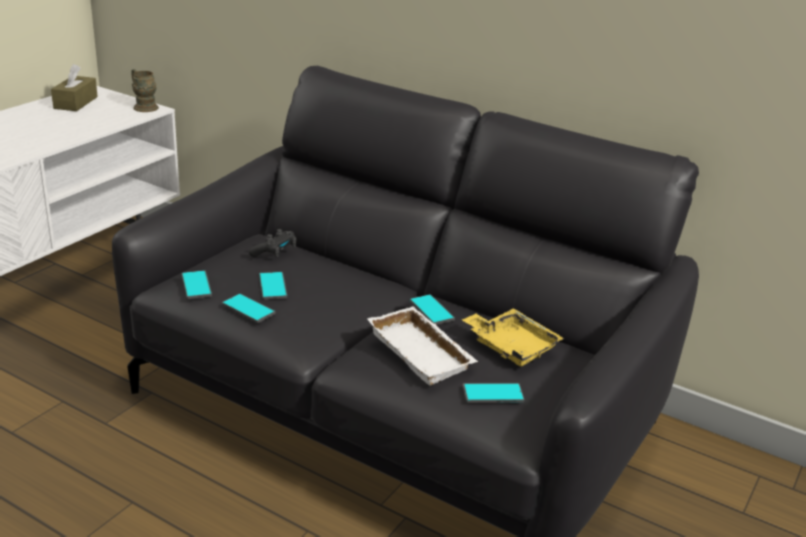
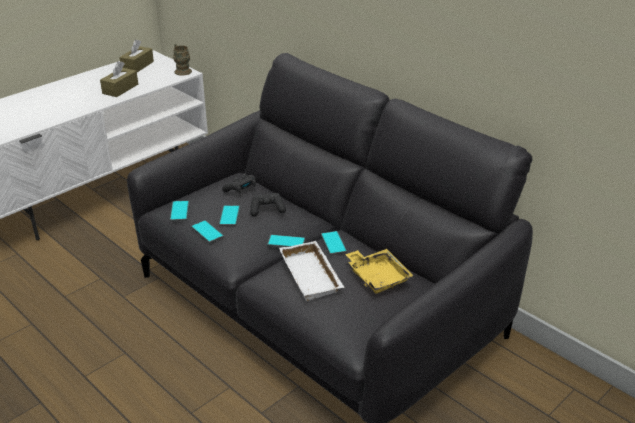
camera: 15 degrees right, 5 degrees up
phone [462,383,524,403] -> phone moved to [267,235,305,247]
none -> brown tissue box [100,61,138,97]
none -> black game controller [250,193,286,216]

